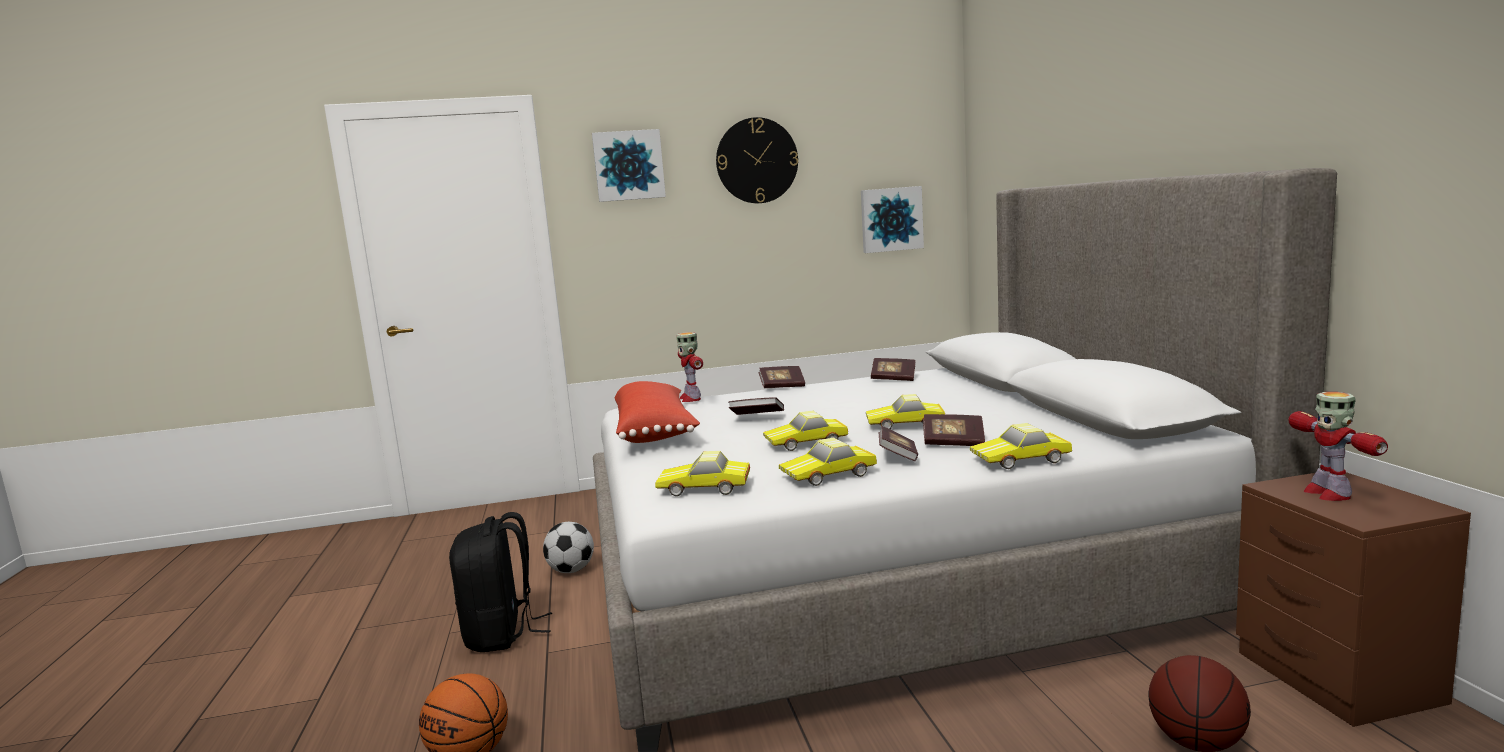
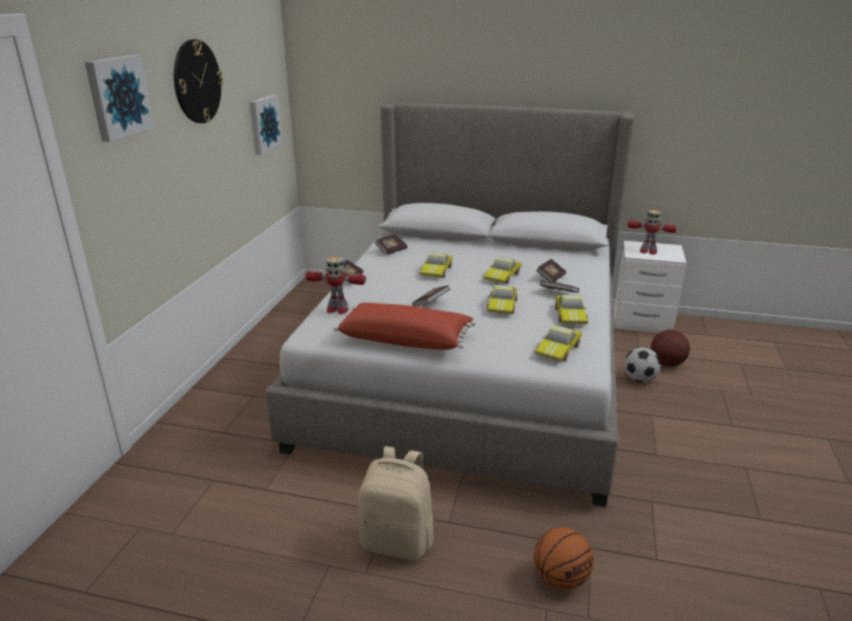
camera: 65 degrees left, 15 degrees up
black backpack [449,512,552,652] -> beige backpack [358,446,433,561]
football [543,522,594,573] -> football moved to [624,347,661,382]
toy car [970,423,1072,469] -> toy car moved to [420,252,452,277]
brown nightstand [1236,472,1471,727] -> white nightstand [614,241,687,333]

